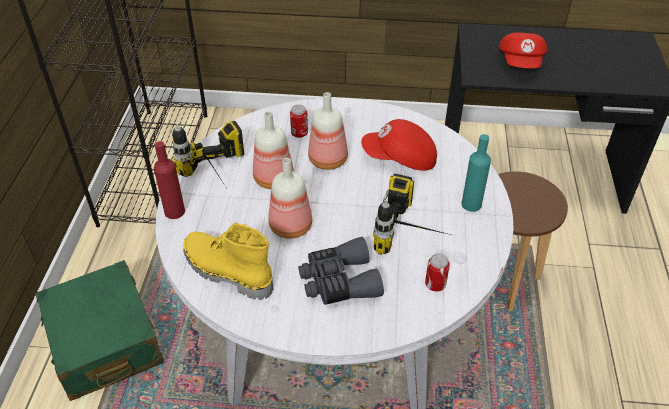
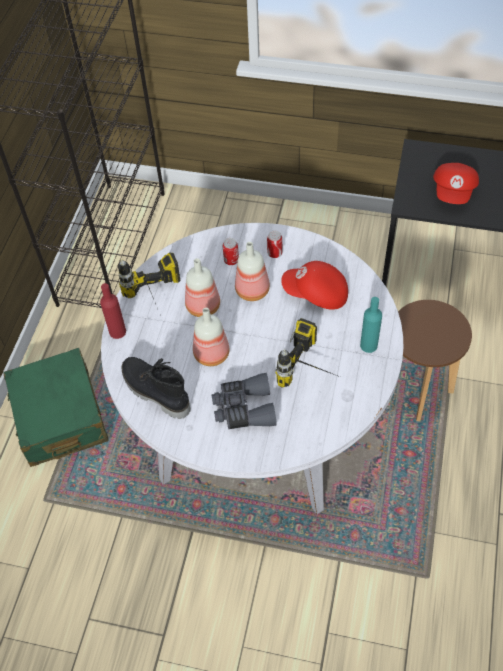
camera: 10 degrees right, 10 degrees up
yellow boot [183,222,274,300] -> black boot [121,357,191,419]
can [425,253,450,292] -> can moved to [267,231,282,258]

